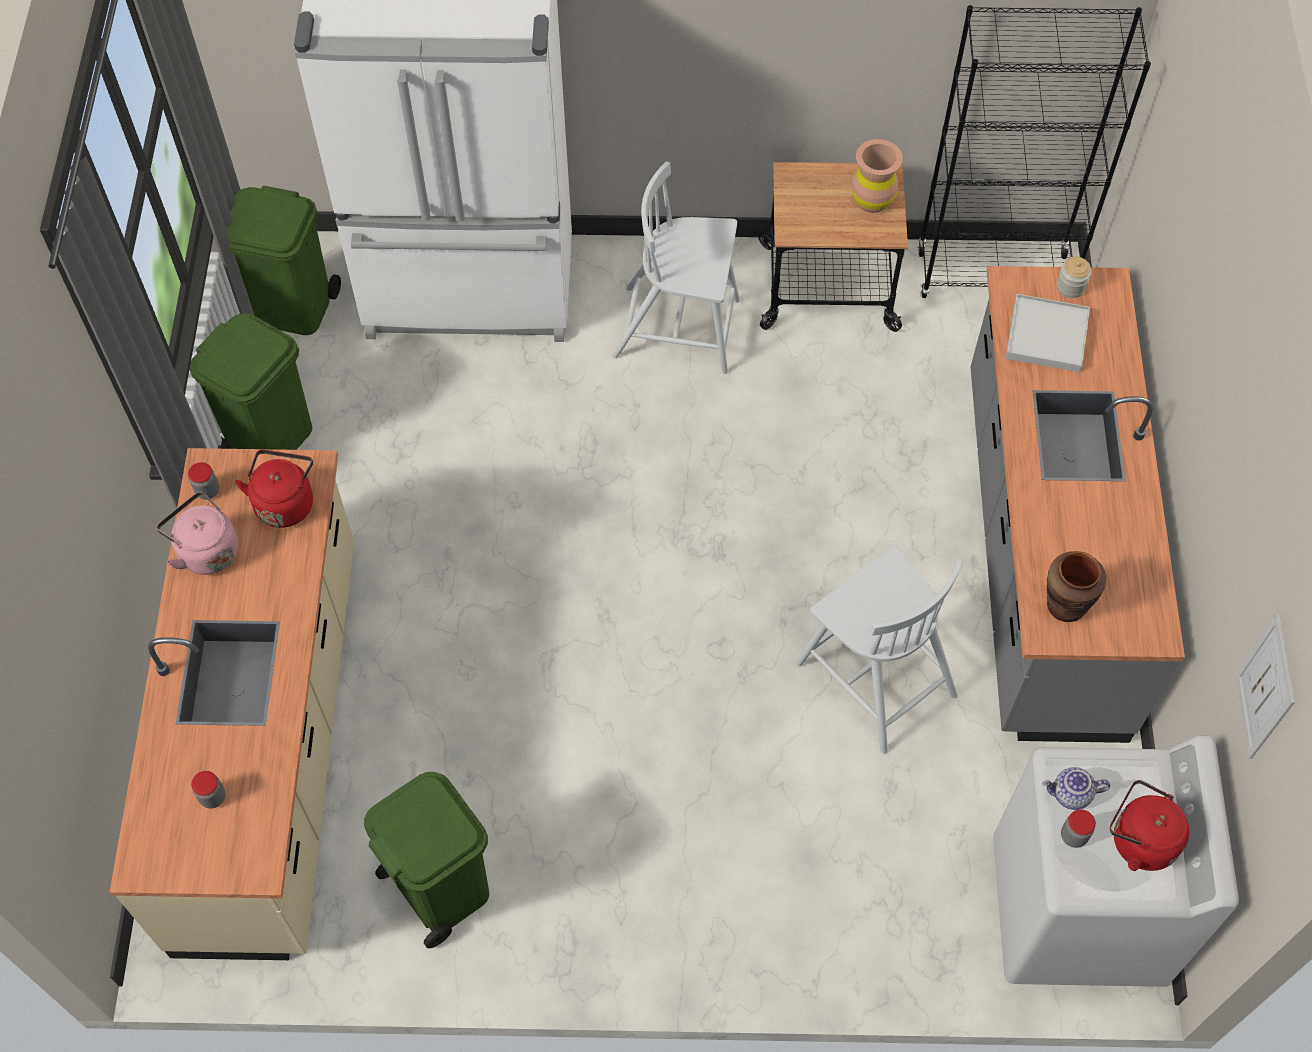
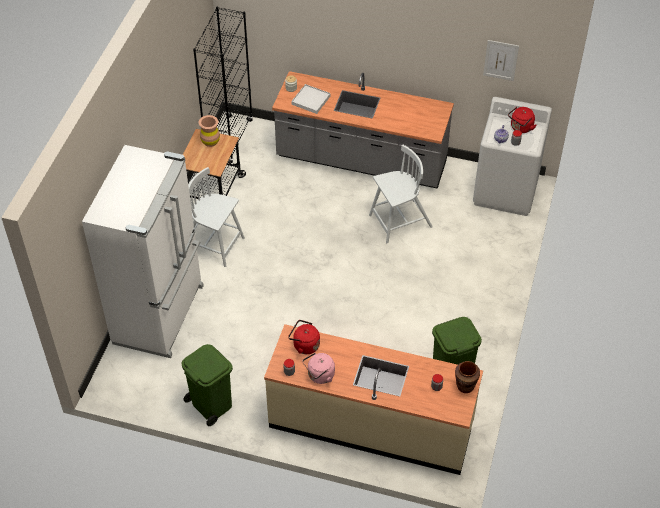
camera: 75 degrees left, 10 degrees down
green trash can [226,186,341,335] -> none
white chair [612,161,740,374] -> white chair turned 90 degrees clockwise [188,167,245,267]
brown vase [1046,551,1106,622] -> brown vase moved to [455,361,480,393]

